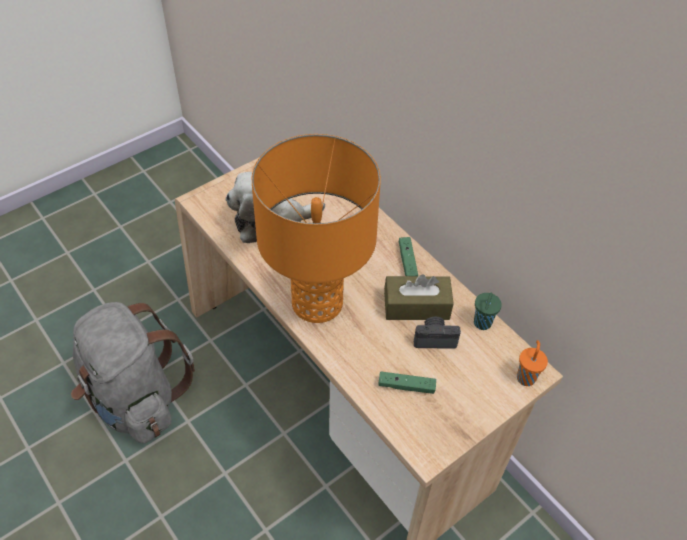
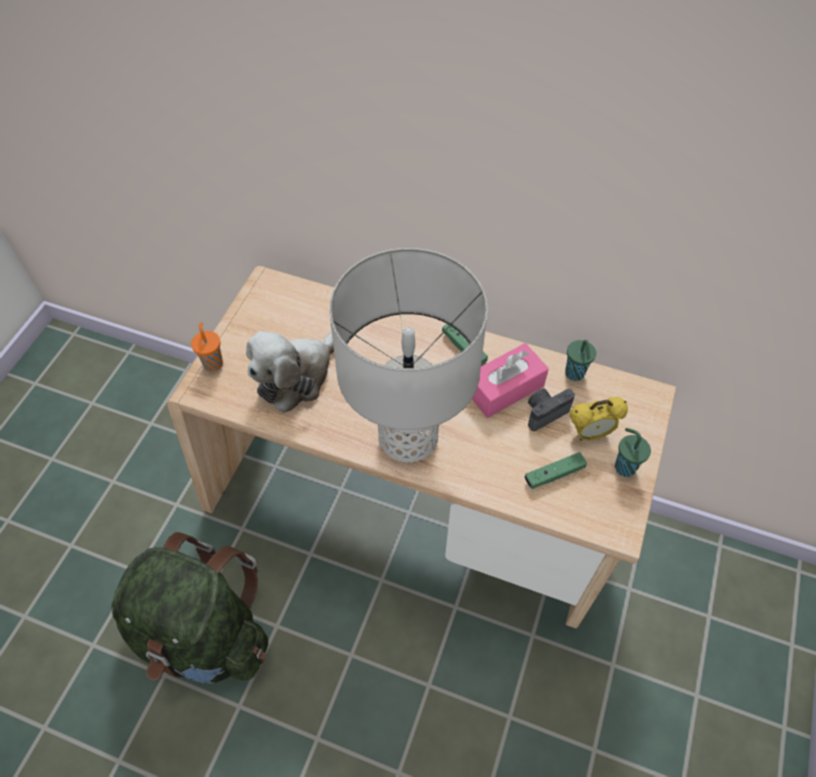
camera: 30 degrees left, 5 degrees up
grey backpack [71,302,195,444] -> green backpack [111,532,268,684]
orange table lamp [252,134,381,323] -> white table lamp [329,248,488,462]
brown tissue box [384,274,454,320] -> pink tissue box [472,343,549,418]
orange cup [517,340,548,386] -> orange cup moved to [191,322,223,372]
none -> alarm clock [570,397,628,441]
none -> green cup [615,428,651,477]

